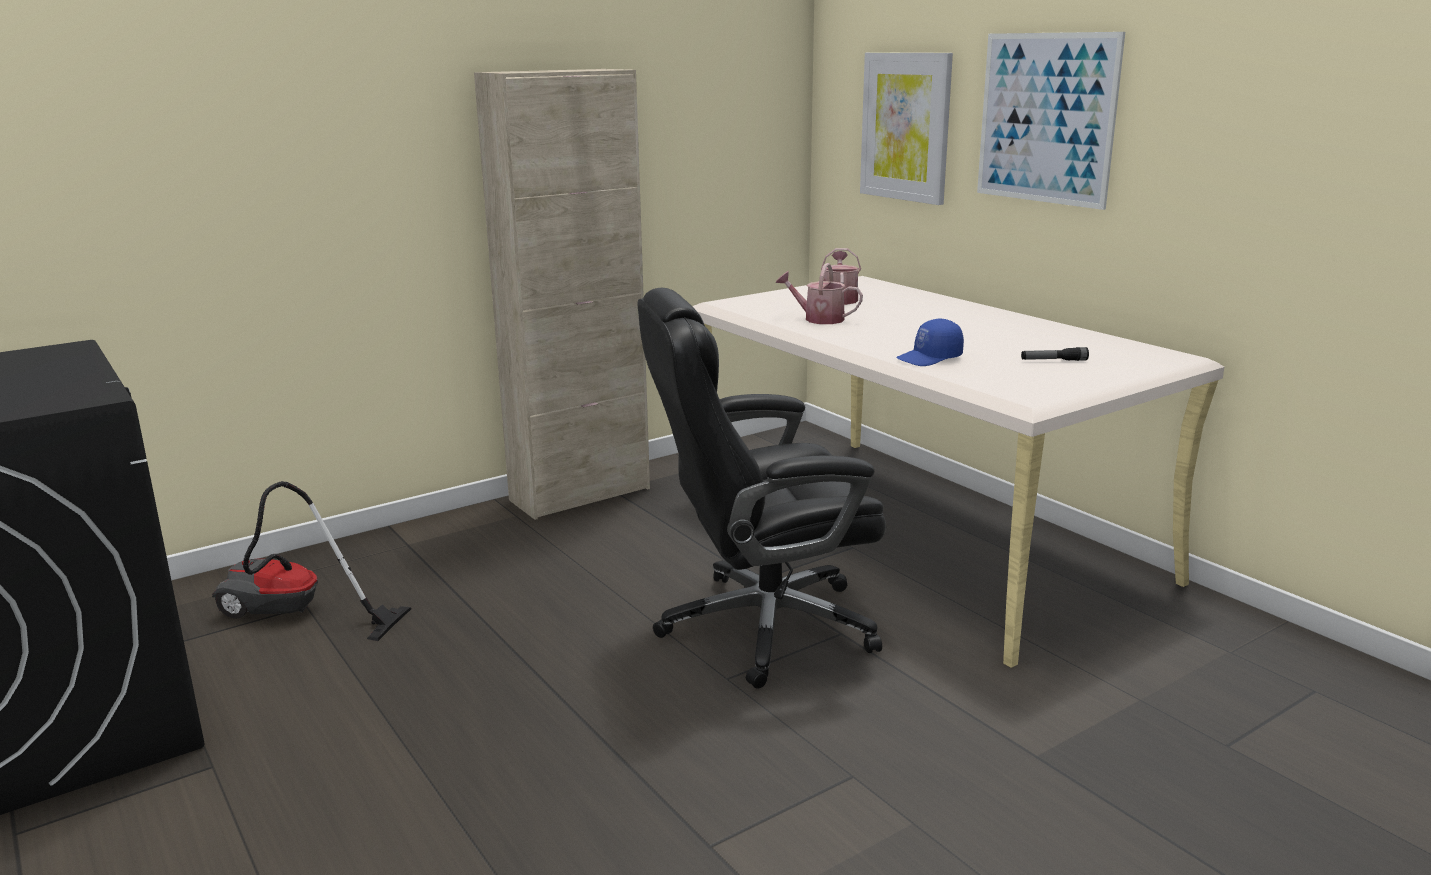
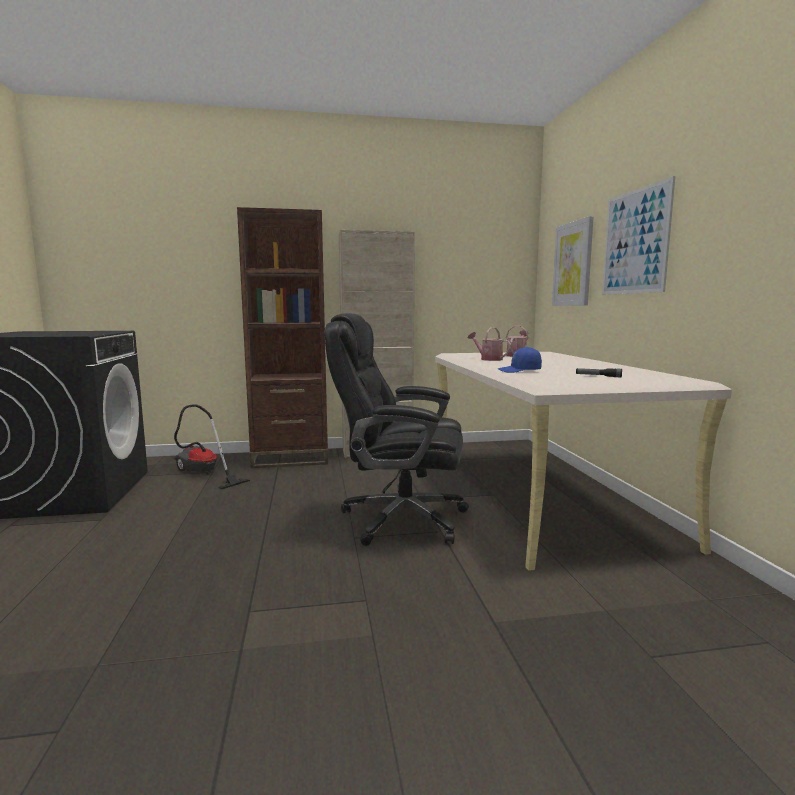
camera: 25 degrees right, 10 degrees down
none -> brown bookcase [237,207,328,468]

